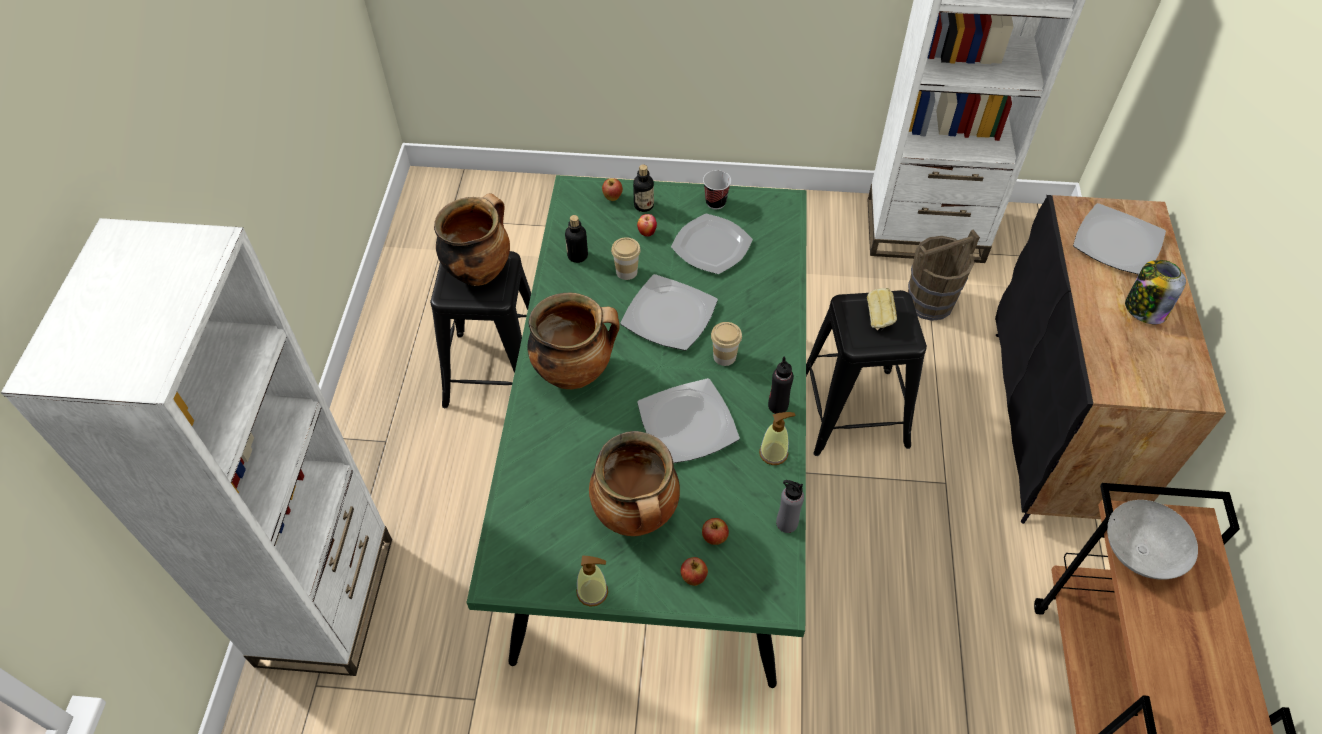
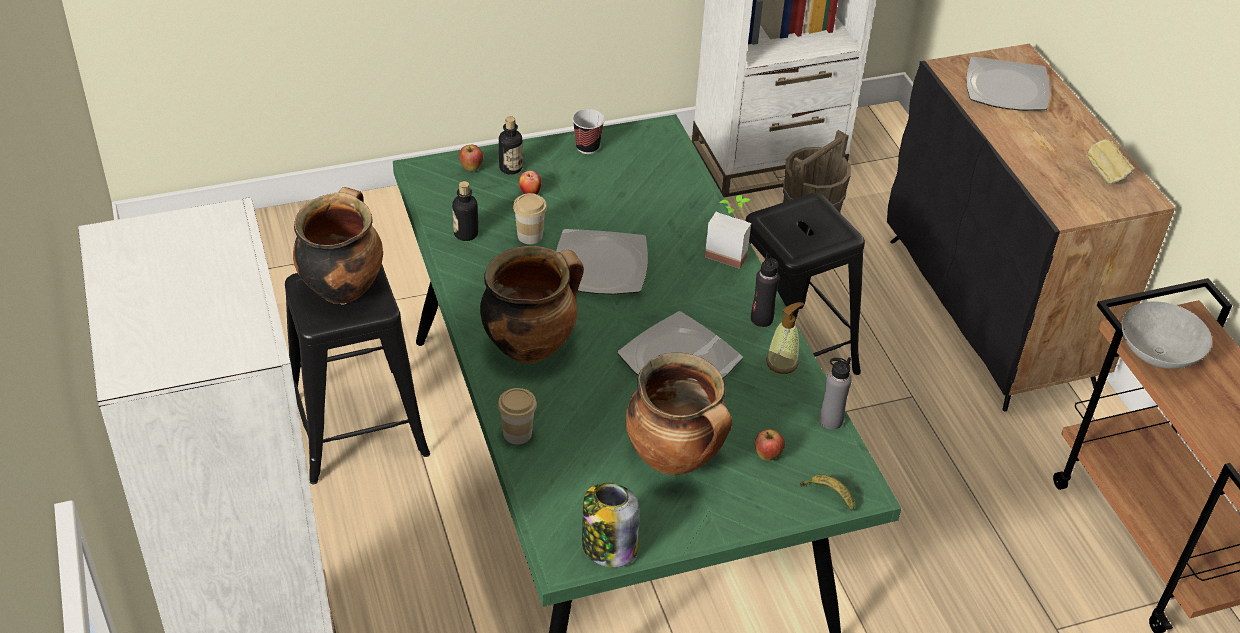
camera: 25 degrees left, 10 degrees down
soap dispenser [576,556,608,607] -> none
plate [671,214,753,274] -> none
apple [680,557,708,586] -> none
cup [711,322,742,366] -> cup moved to [498,388,537,445]
bread [867,288,897,328] -> bread moved to [1087,139,1134,184]
jar [1125,260,1186,325] -> jar moved to [582,483,639,567]
none -> potted plant [705,195,751,269]
none -> banana [800,474,854,511]

